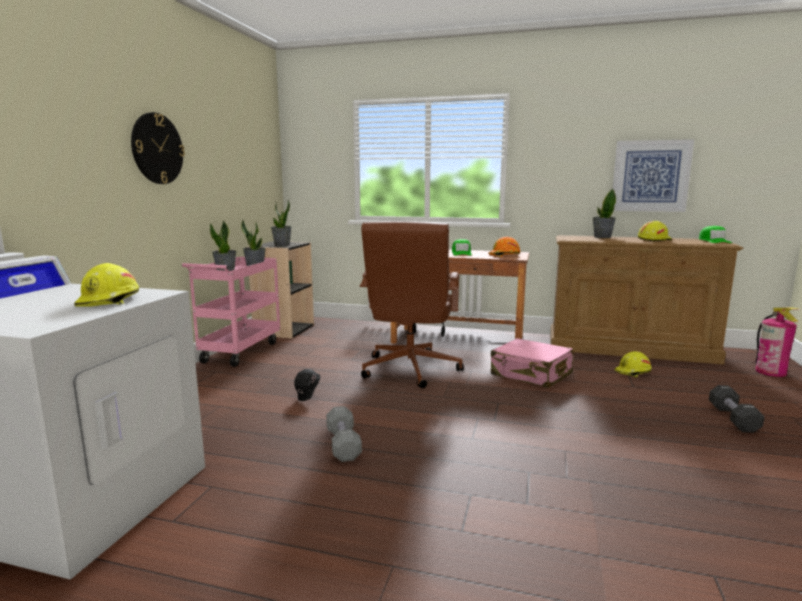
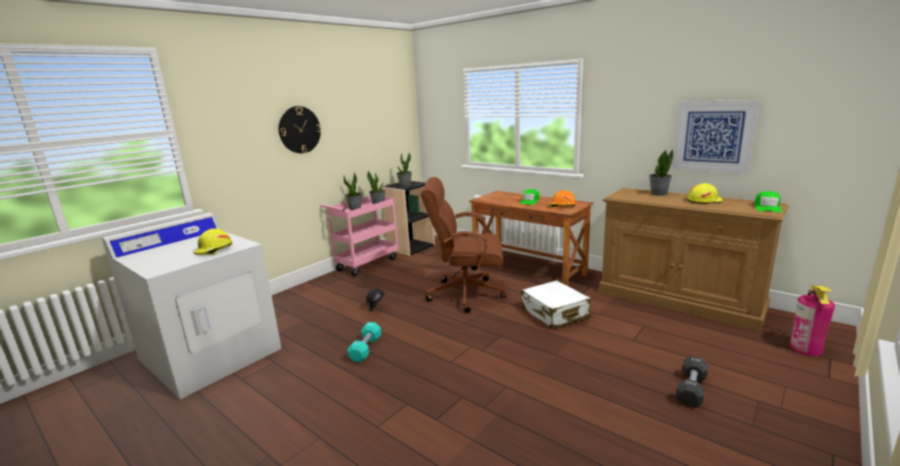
camera: 25 degrees right, 5 degrees up
grey dumbbell [326,406,362,462] -> turquoise dumbbell [347,322,381,362]
brown office chair [360,221,464,388] -> brown office chair turned 60 degrees clockwise [421,177,506,313]
pink suitcase [491,338,574,388] -> white suitcase [521,280,591,329]
yellow hard hat [615,351,652,377] -> none

